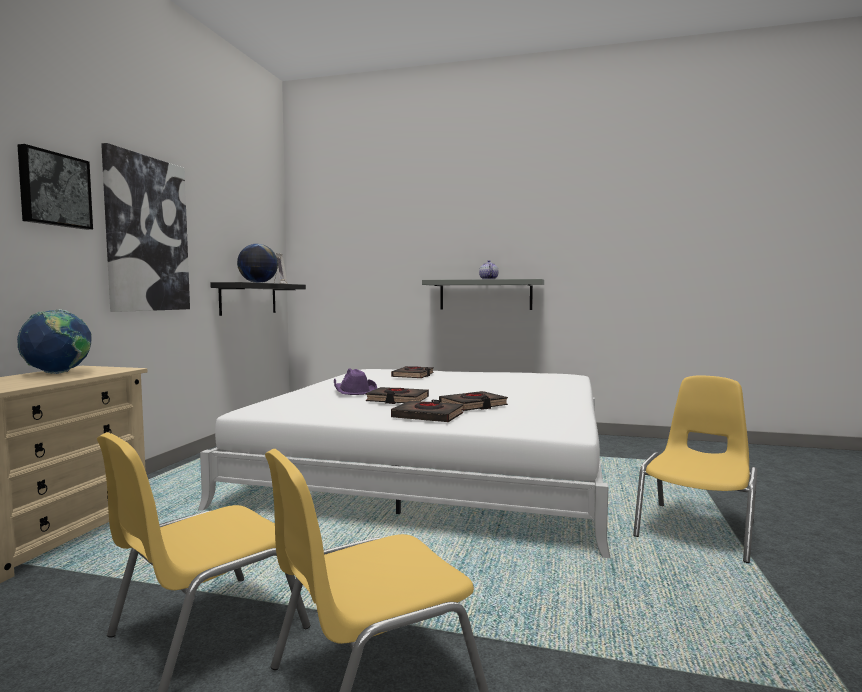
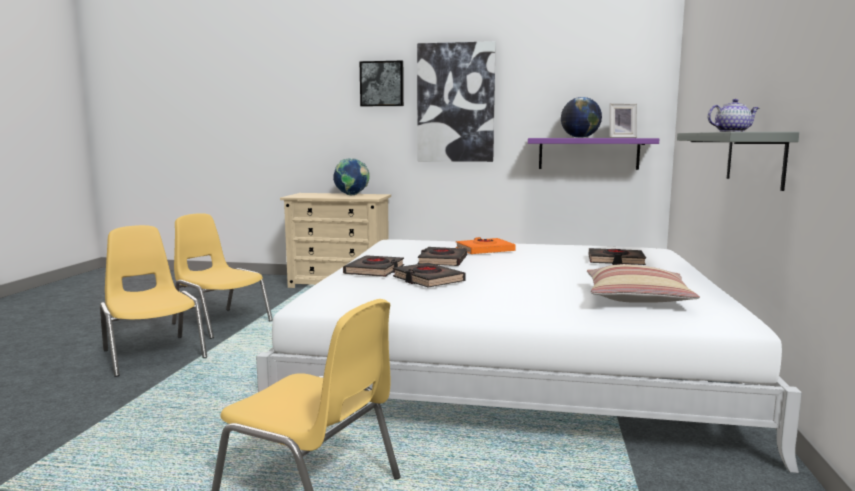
camera: 85 degrees right, 5 degrees up
black shelf [210,282,306,316] -> purple shelf [528,138,659,170]
purple hat [334,368,377,395] -> orange book [456,237,516,254]
none -> pillow [587,264,700,303]

